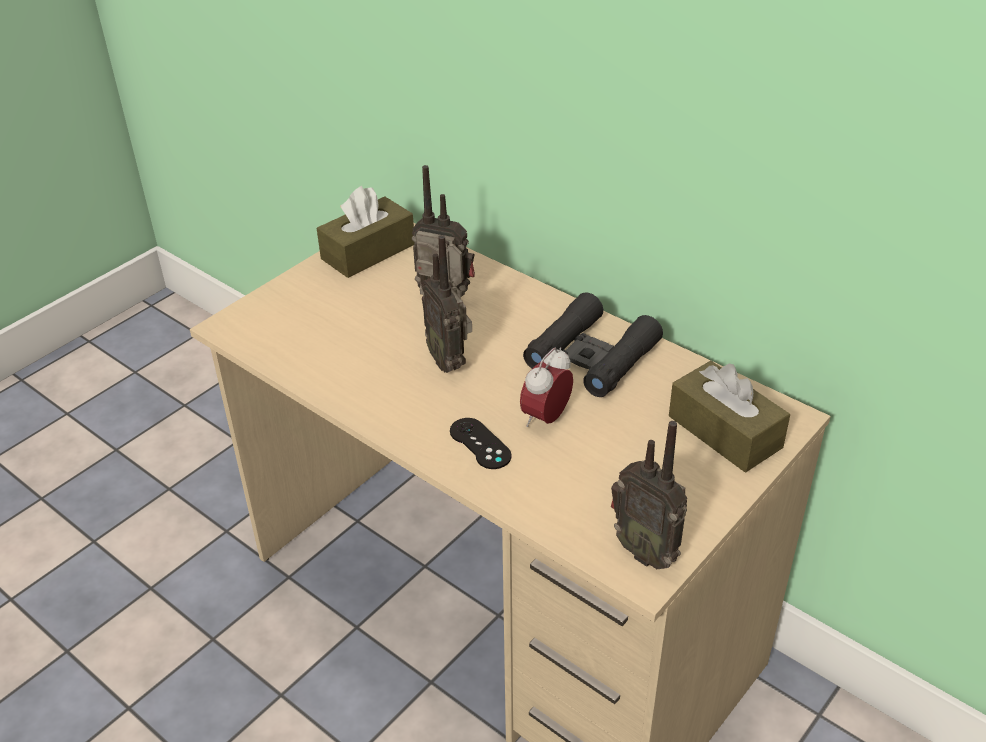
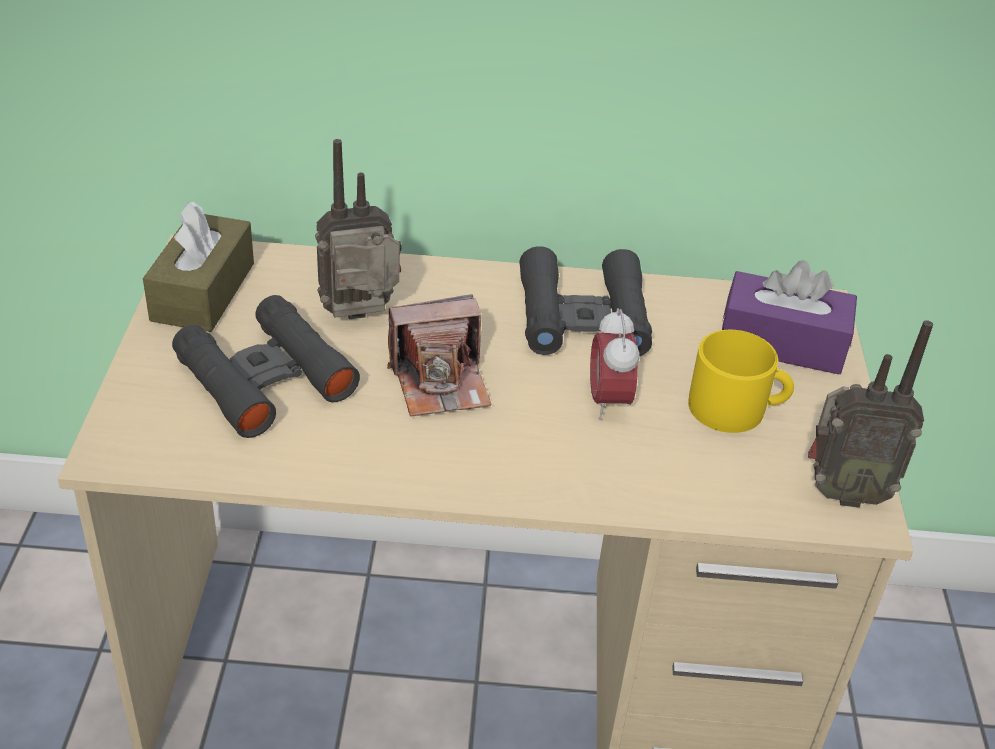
camera: 40 degrees left, 0 degrees up
radio [421,235,472,373] -> camera [387,294,492,416]
black game controller [450,418,512,469] -> none
brown tissue box [669,361,790,472] -> purple tissue box [722,260,857,375]
none -> black binoculars [172,295,360,438]
none -> yellow mug [688,330,794,433]

